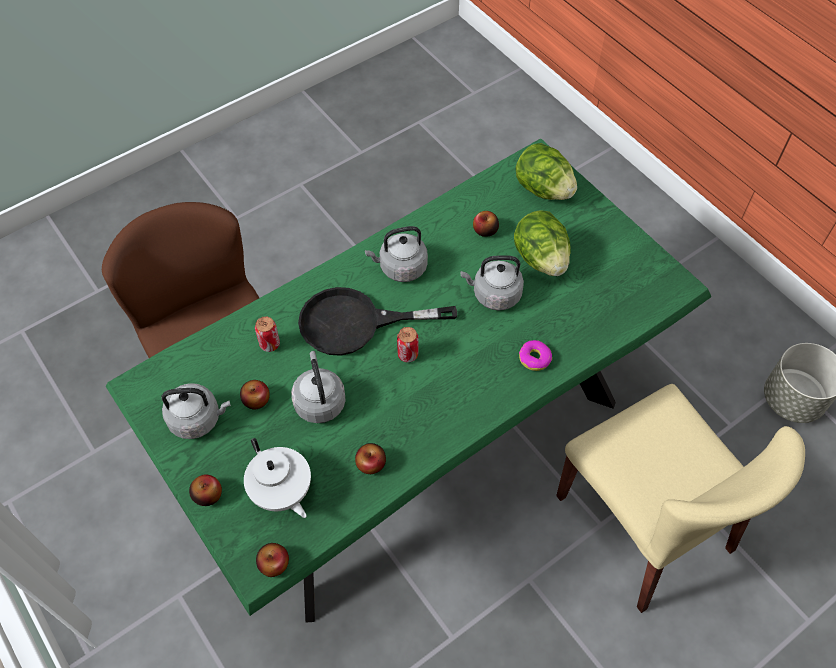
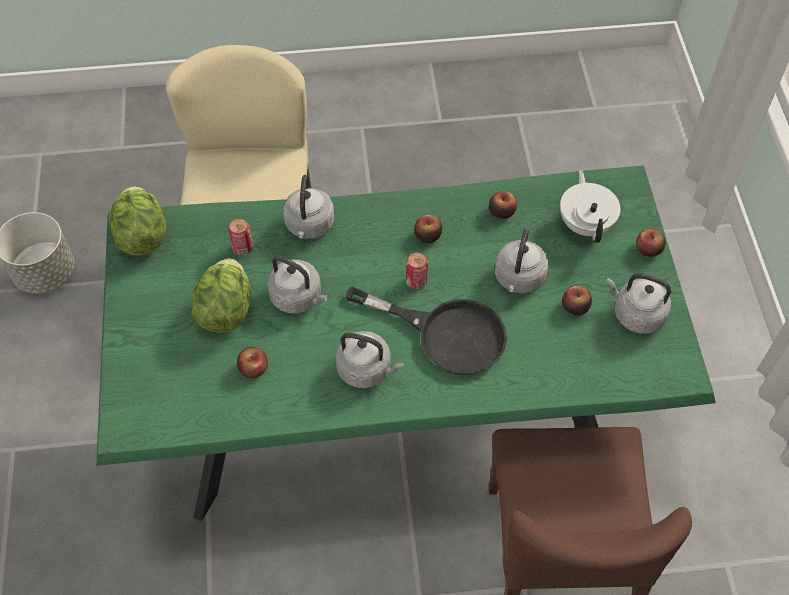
camera: 150 degrees left, 0 degrees up
can [255,316,280,352] -> can moved to [228,218,253,255]
apple [256,543,289,577] -> apple moved to [414,215,442,243]
lettuce [515,143,577,200] -> lettuce moved to [109,186,167,256]
donut [519,340,552,371] -> grey kettle [283,175,334,239]

